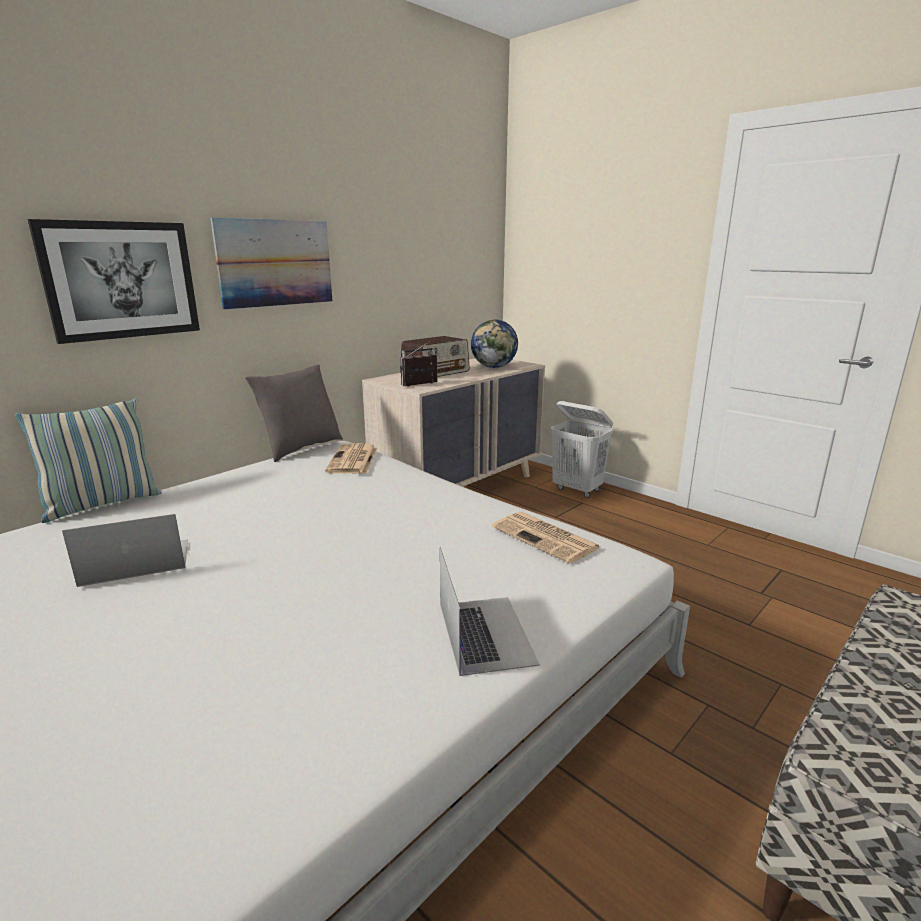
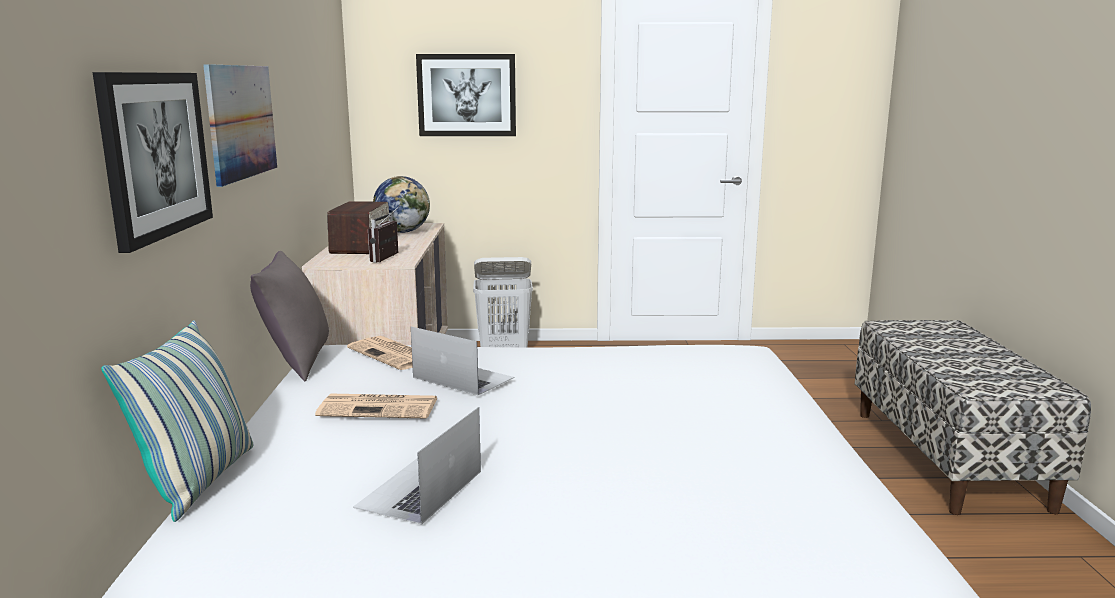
camera: 45 degrees left, 5 degrees down
laptop [440,547,540,676] -> laptop moved to [411,327,514,395]
newspaper [492,512,600,564] -> newspaper moved to [315,394,437,419]
none -> picture [416,54,516,136]

